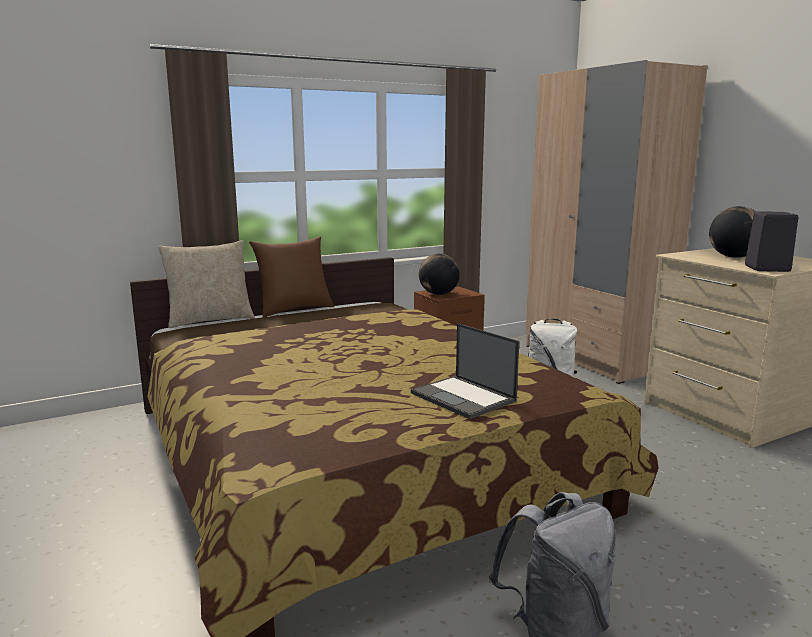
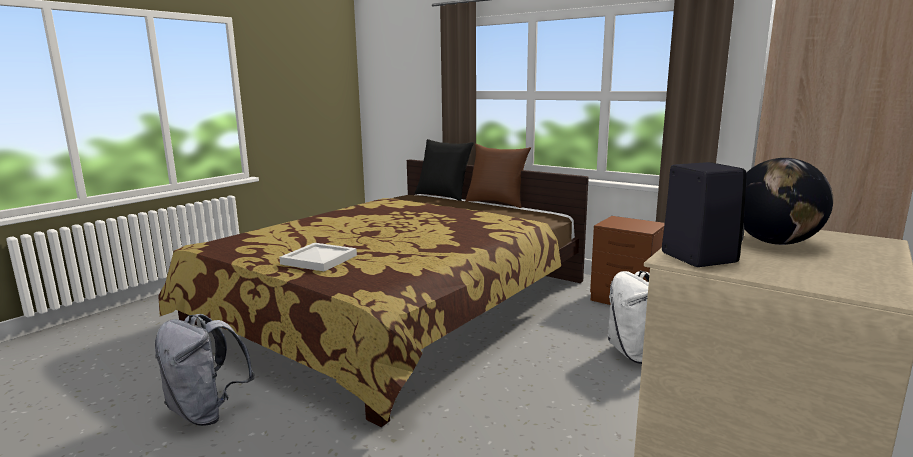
camera: 65 degrees right, 0 degrees up
beige pillow [158,240,255,328] -> black pillow [415,139,474,201]
laptop [411,323,519,419] -> white tray [279,243,357,271]
globe [419,254,460,295] -> none

